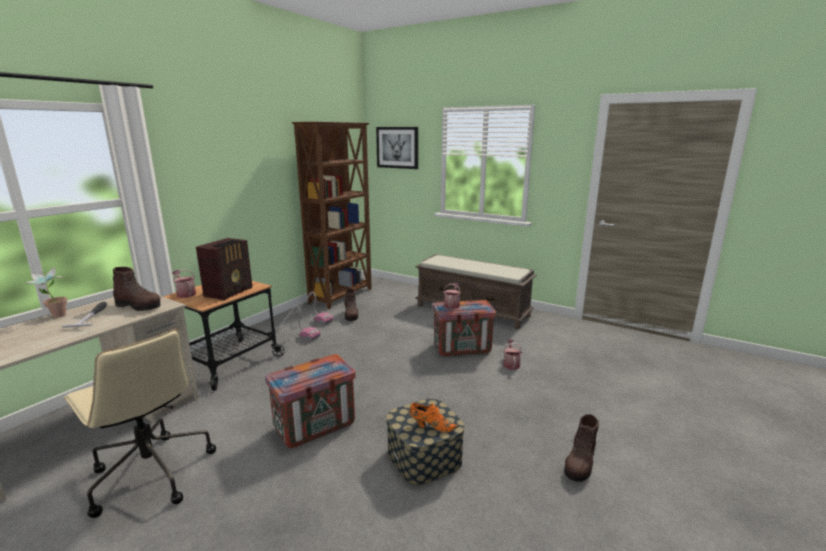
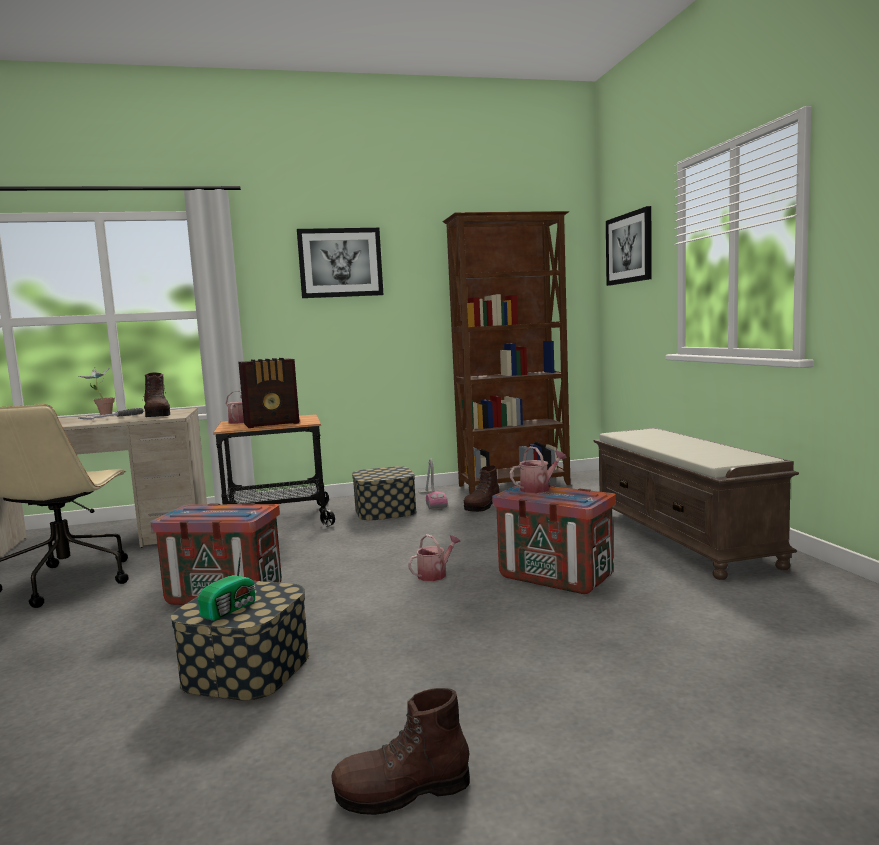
camera: 45 degrees right, 10 degrees down
vacuum cleaner [275,305,320,342] -> storage box [352,466,416,521]
orange shoe [410,403,458,432] -> radio [198,548,255,621]
watering can [503,339,522,370] -> watering can moved to [408,534,461,581]
none -> picture [297,228,383,298]

